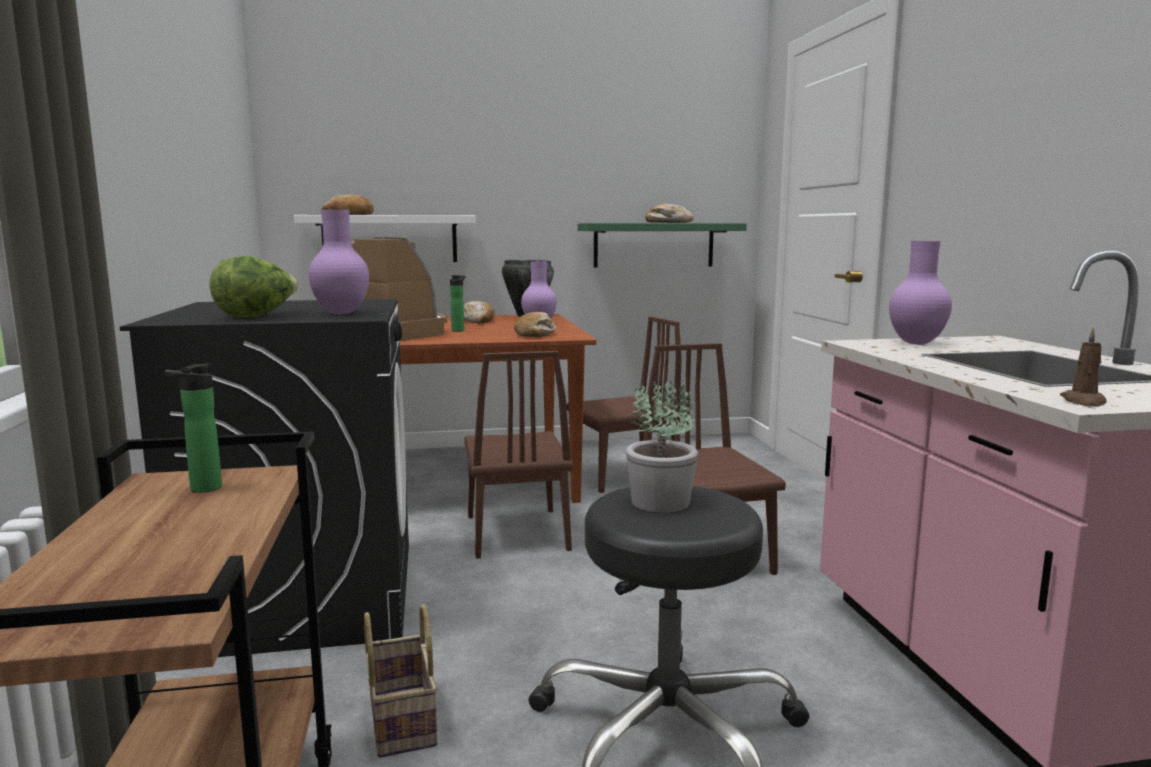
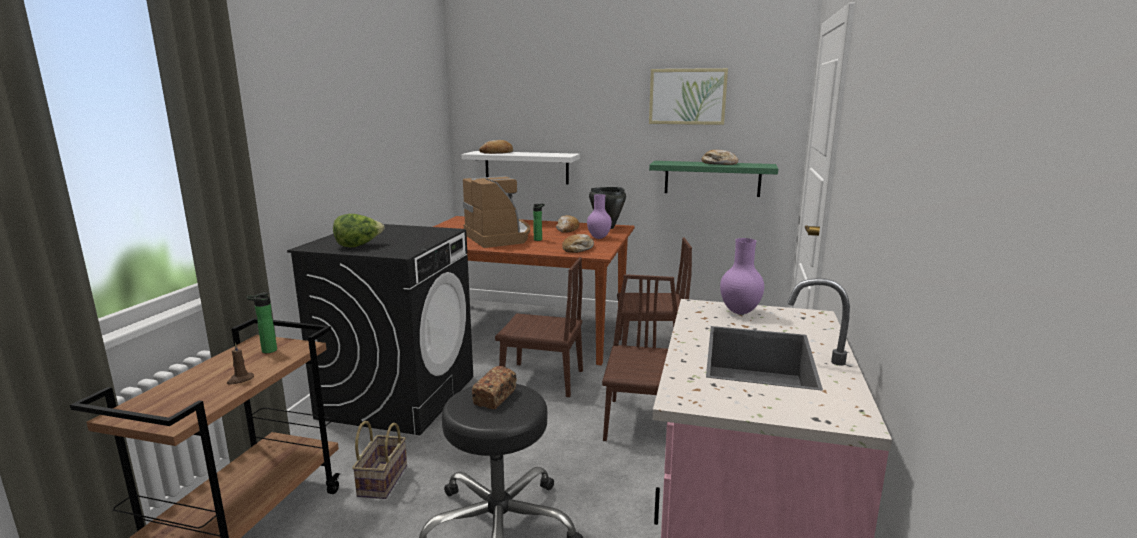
camera: 25 degrees right, 5 degrees up
purple vase [308,209,369,314] -> none
brown chair [464,351,573,559] -> brown chair turned 90 degrees counterclockwise [495,257,583,397]
potted plant [626,380,698,513] -> bread [472,366,517,409]
brown candle [1060,327,1107,407] -> brown candle moved to [227,343,254,385]
none -> picture [649,68,728,125]

